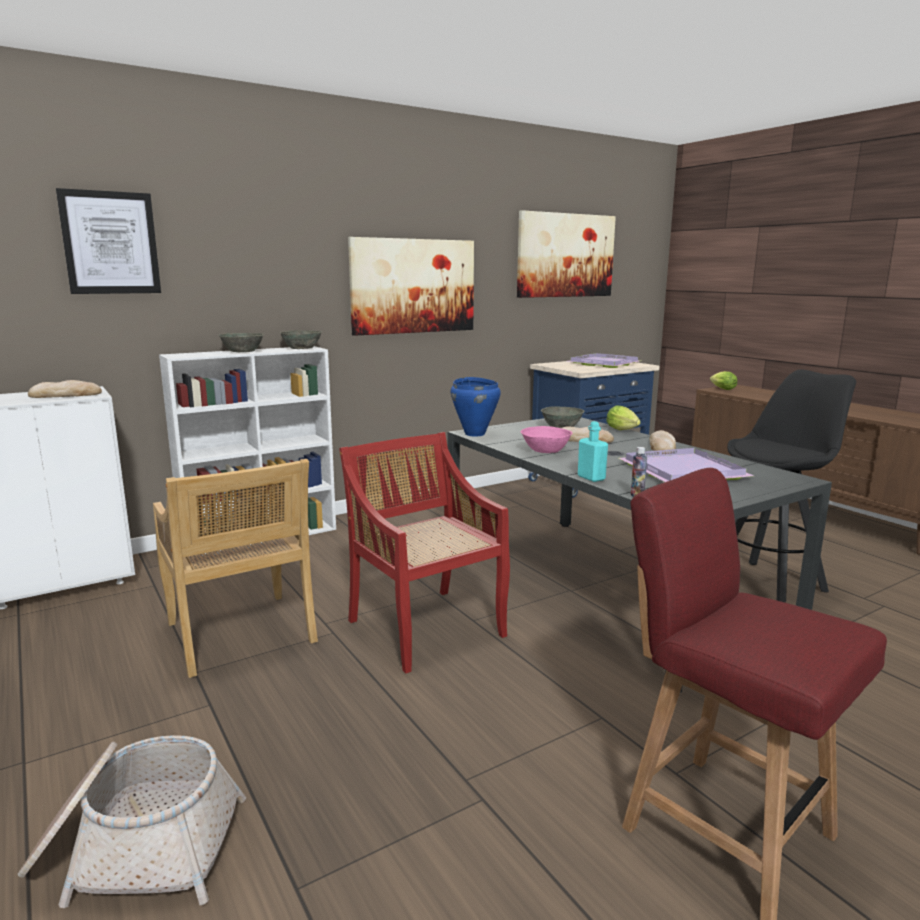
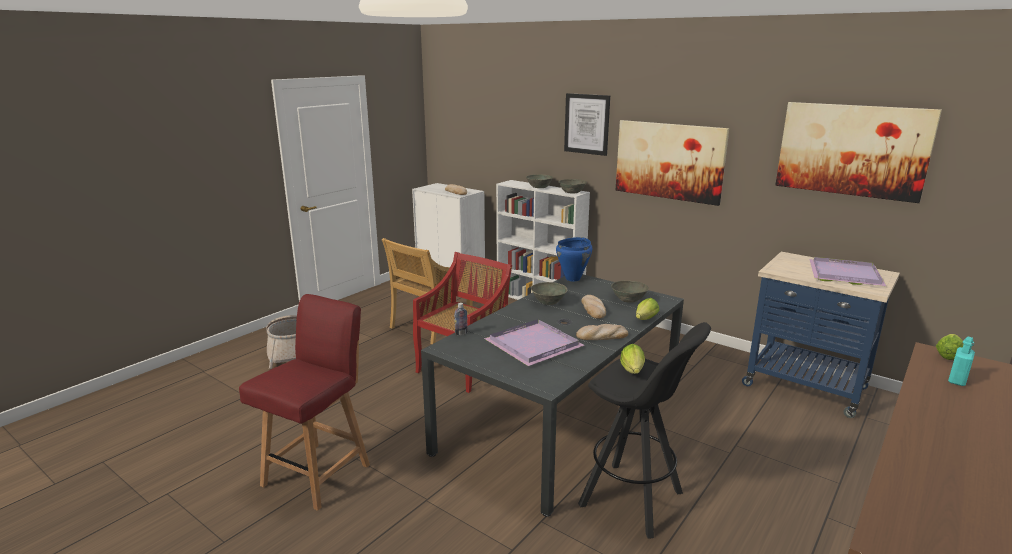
camera: 70 degrees right, 5 degrees up
picture [56,188,161,294] -> picture moved to [564,93,610,156]
pink bowl [521,426,573,453] -> grey bowl [531,282,568,305]
turquoise bottle [578,421,608,482] -> turquoise bottle moved to [948,337,975,386]
none -> lettuce [620,344,645,374]

